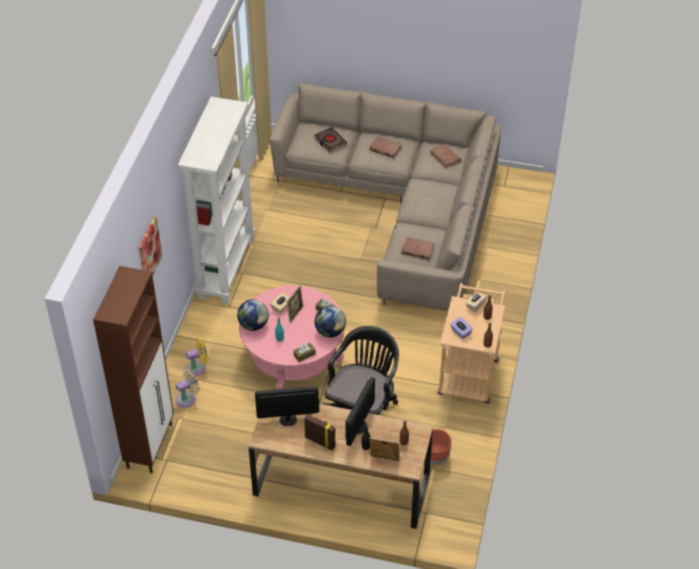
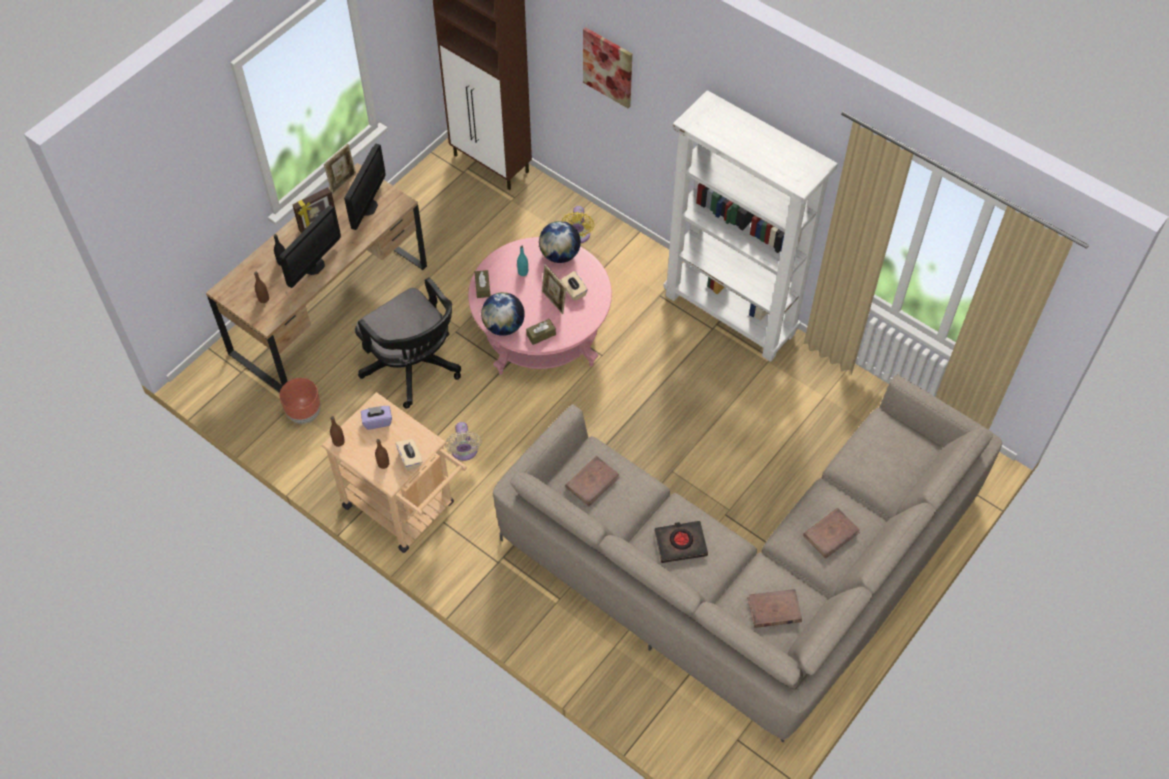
camera: 115 degrees right, 10 degrees up
beige fan [176,369,200,407] -> beige fan moved to [445,422,482,461]
black book [314,127,347,153] -> black book moved to [654,521,708,563]
monitor [345,377,375,446] -> monitor turned 105 degrees counterclockwise [279,205,341,288]
picture frame [370,437,399,461] -> picture frame moved to [324,144,356,194]

